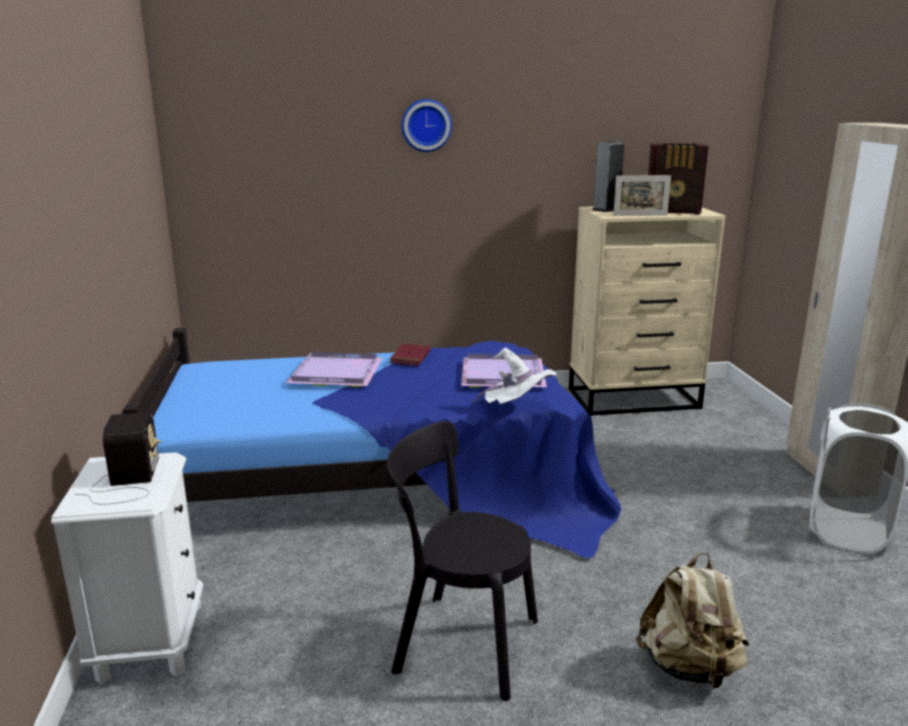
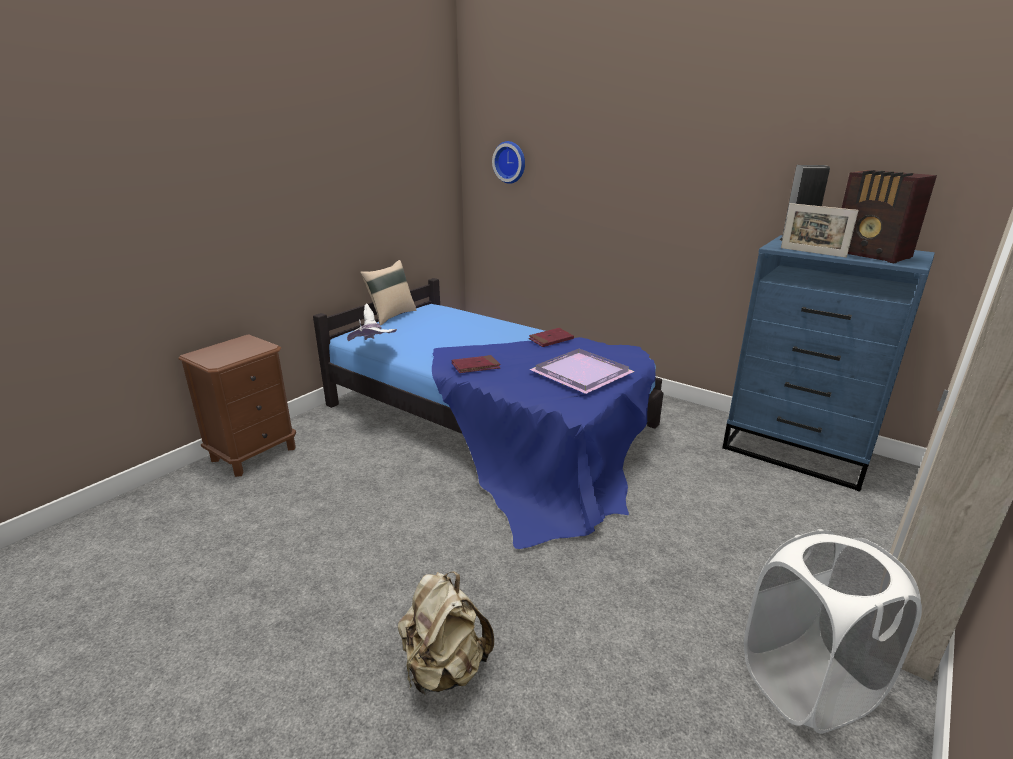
camera: 45 degrees right, 5 degrees up
white nightstand [51,452,203,685] -> brown nightstand [178,334,296,477]
radio [74,412,161,505] -> none
purple tray [286,352,382,387] -> none
black chair [387,421,538,701] -> none
wall clock [401,99,452,152] -> wall clock moved to [492,141,525,184]
white hat [473,348,556,404] -> white hat moved to [347,304,397,341]
beige dresser [569,207,725,416] -> blue dresser [722,235,935,492]
none -> beige pillow [360,260,417,326]
none -> red book [452,355,501,373]

